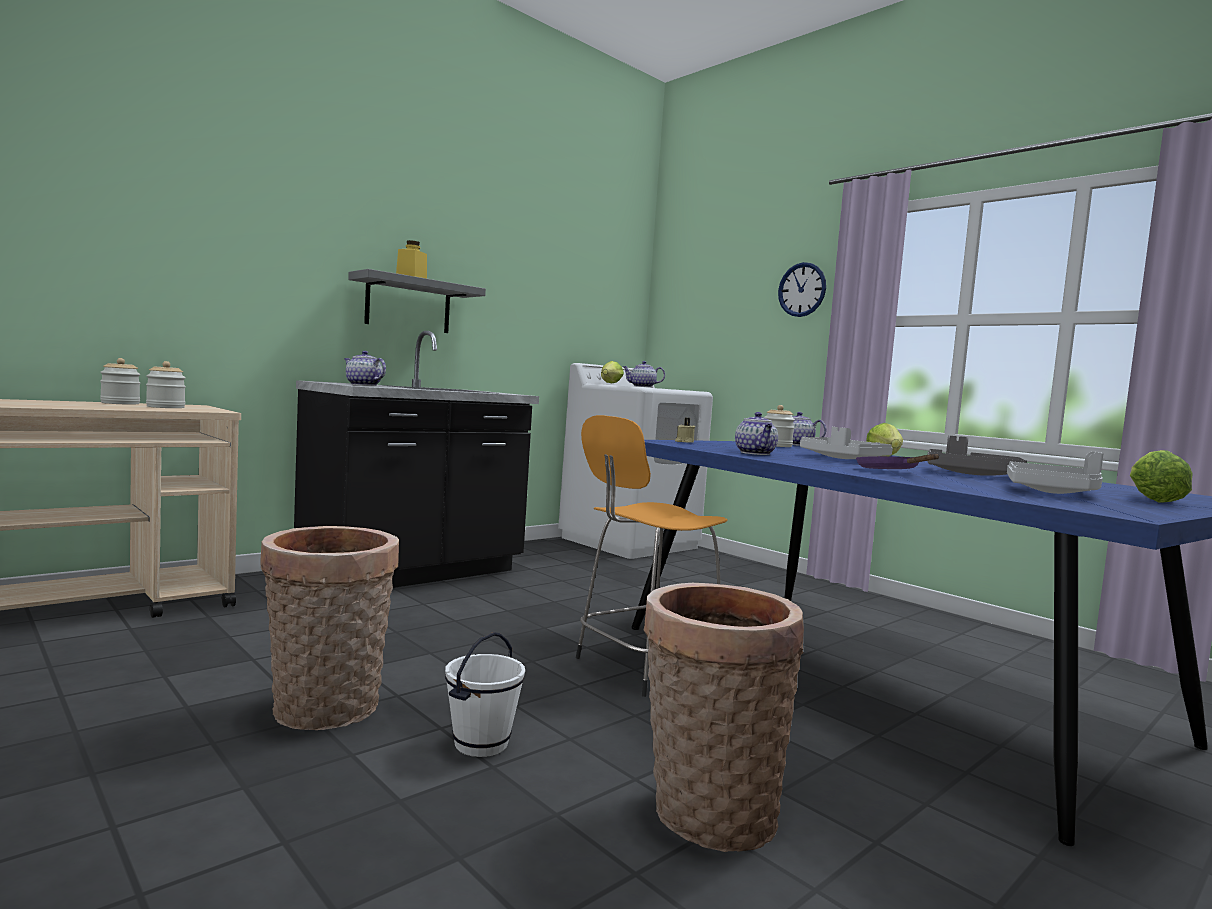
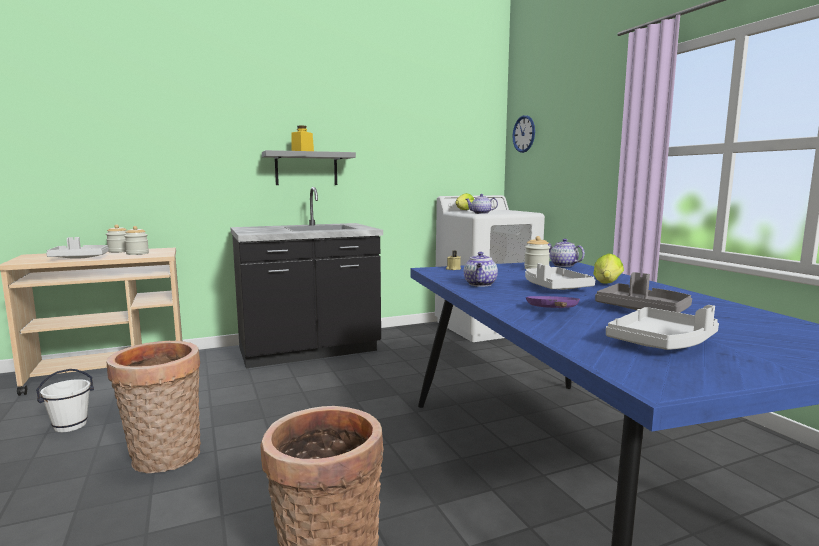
camera: 20 degrees right, 5 degrees up
teapot [344,351,386,386] -> none
white bucket [445,632,525,757] -> white bucket moved to [36,369,94,432]
orange stool [576,415,728,697] -> none
wall clock [778,262,826,317] -> wall clock moved to [512,115,535,153]
lettuce [1130,450,1193,503] -> none
none -> grey tray [46,237,109,259]

